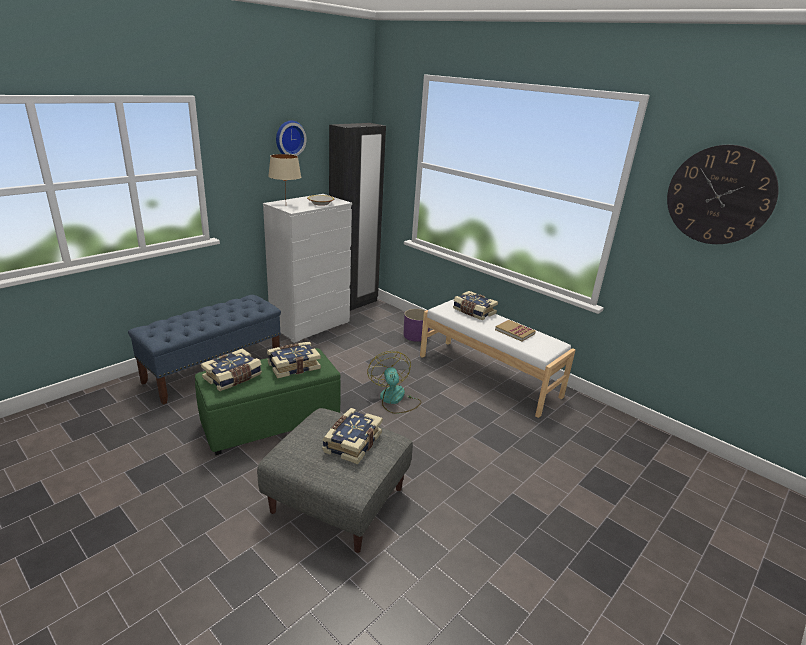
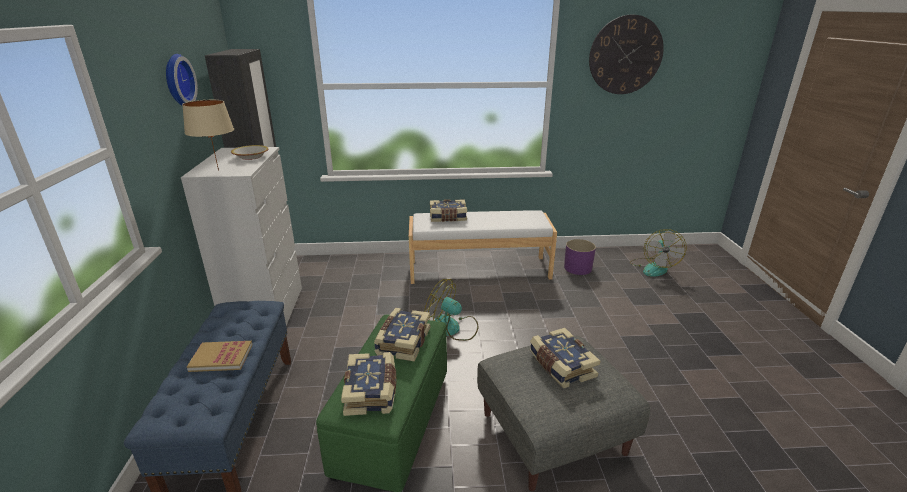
camera: 45 degrees left, 0 degrees up
purple planter [403,309,430,342] -> purple planter moved to [564,239,596,275]
book [495,320,536,341] -> book moved to [187,341,253,372]
none -> fan [630,229,687,277]

